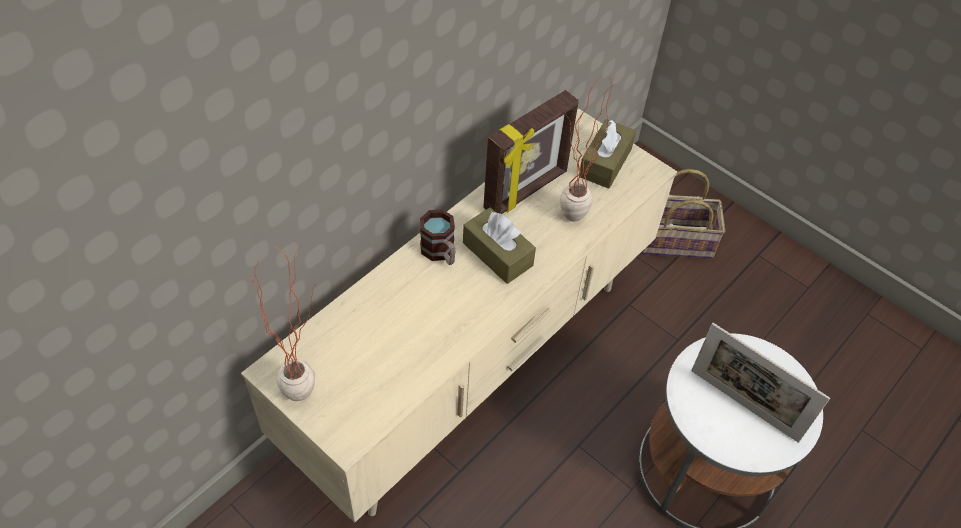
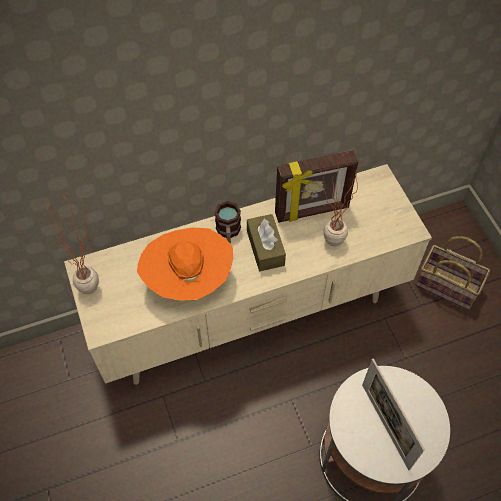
camera: 30 degrees right, 5 degrees up
brown tissue box [580,119,636,189] -> none
none -> orange hat [137,228,233,301]

